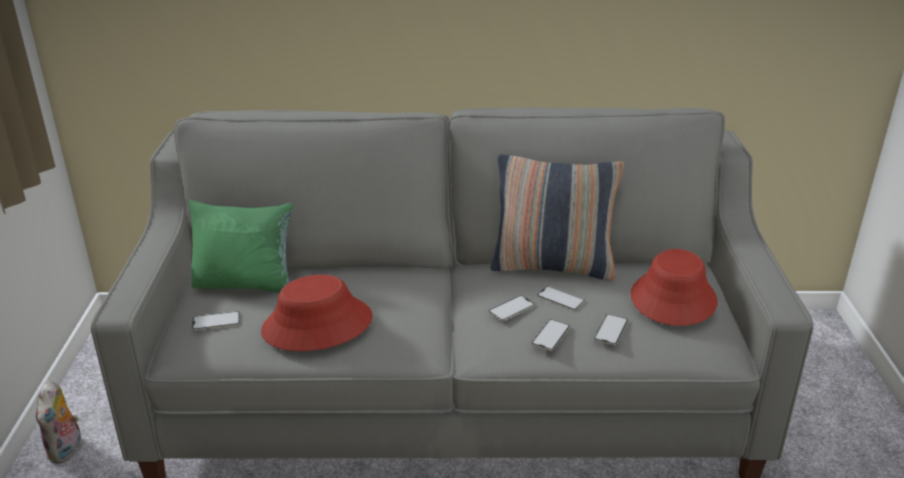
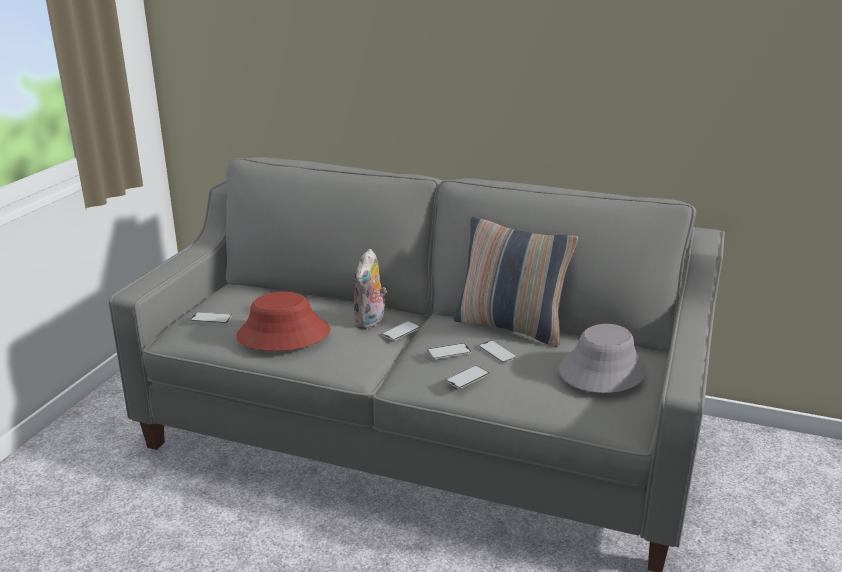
camera: 20 degrees right, 5 degrees down
plush toy [36,380,81,463] -> plush toy moved to [354,249,387,329]
green pillow [188,200,293,293] -> none
phone [594,314,628,345] -> phone moved to [381,321,421,341]
red hat [631,249,717,326] -> grey hat [559,324,647,393]

